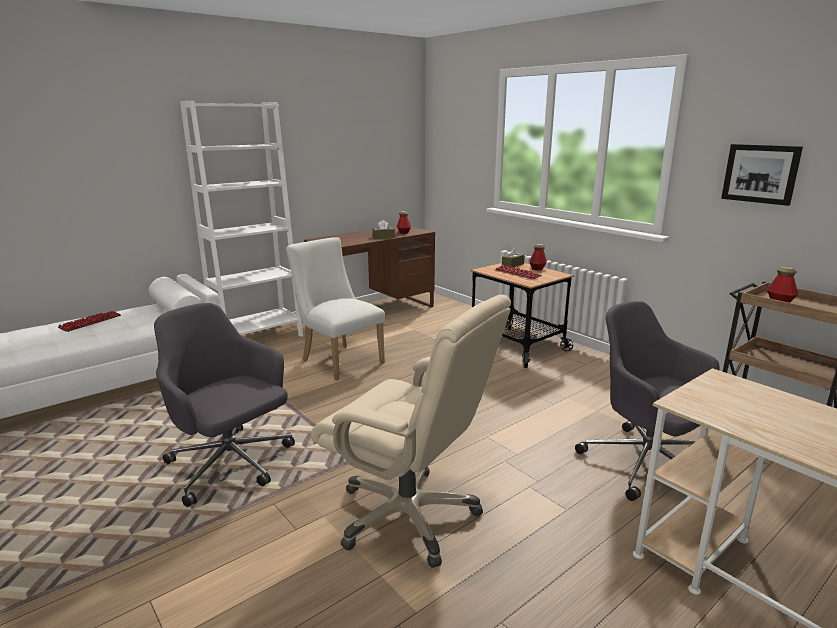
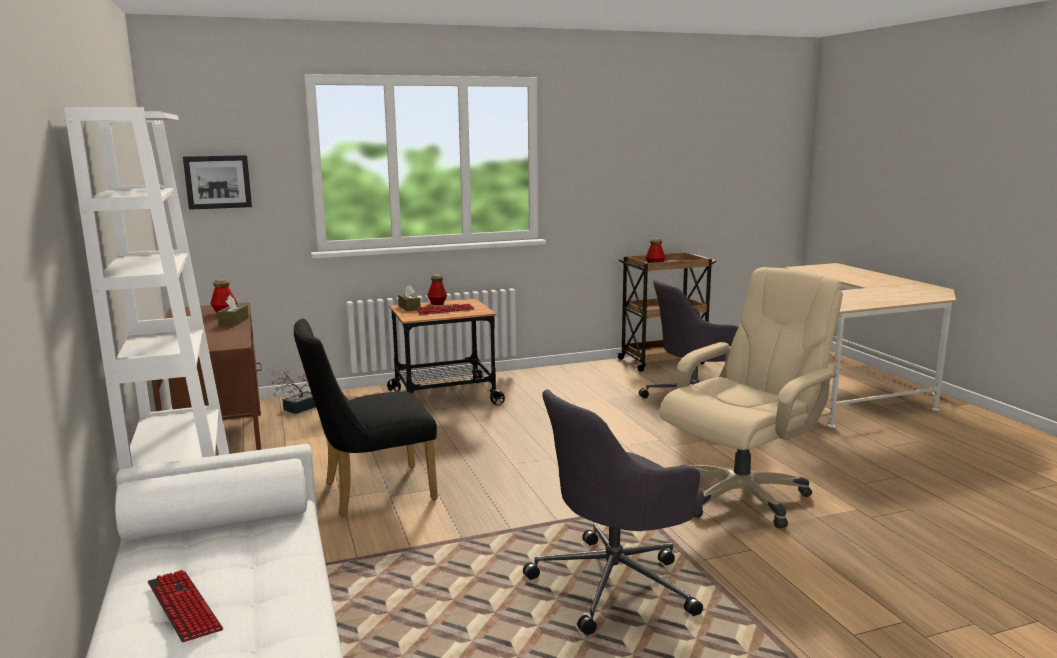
camera: 70 degrees left, 5 degrees down
white chair [286,237,385,381] -> black chair [294,319,438,516]
picture [721,144,803,206] -> picture moved to [183,155,252,210]
none -> potted plant [271,371,316,414]

